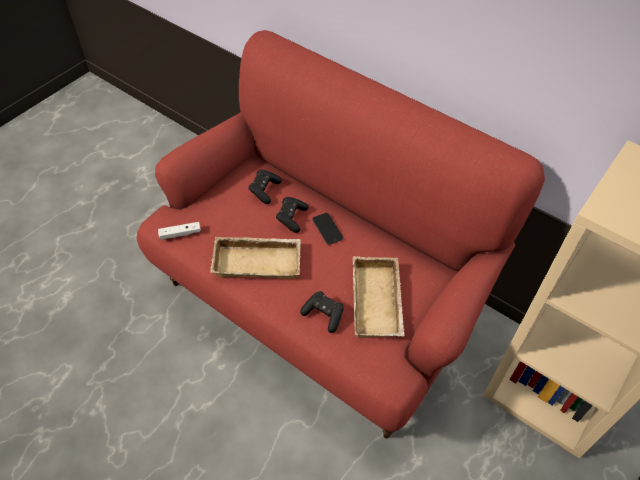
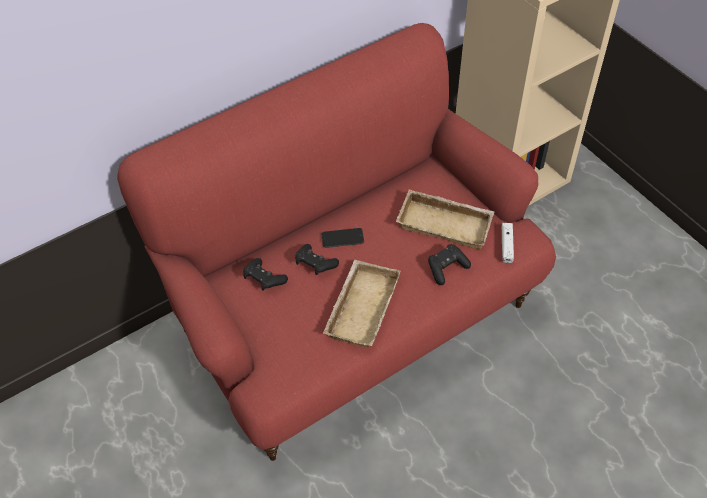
camera: 70 degrees left, 0 degrees up
white game controller [158,222,201,240] -> white game controller moved to [502,223,514,263]

